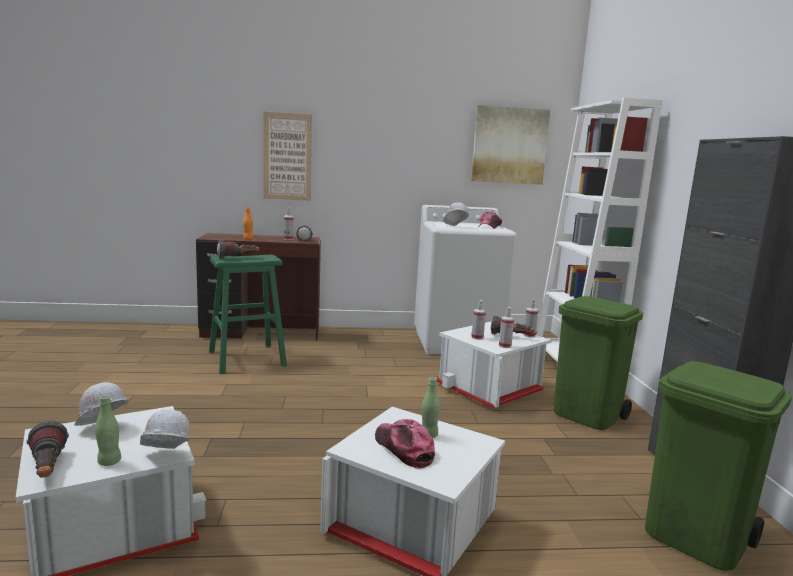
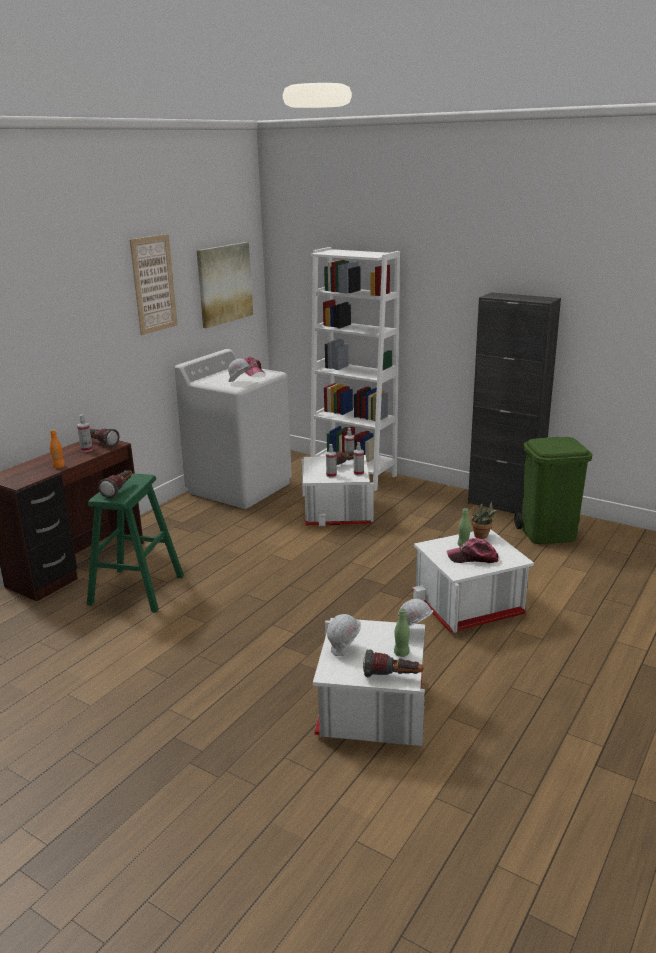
camera: 50 degrees left, 10 degrees up
picture [263,111,312,201] -> picture moved to [130,234,177,335]
green trash can [553,296,643,430] -> none
none -> potted plant [471,502,498,539]

